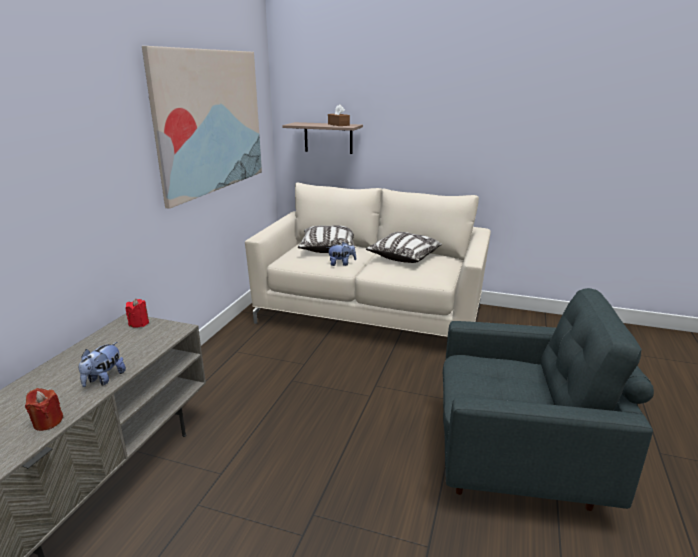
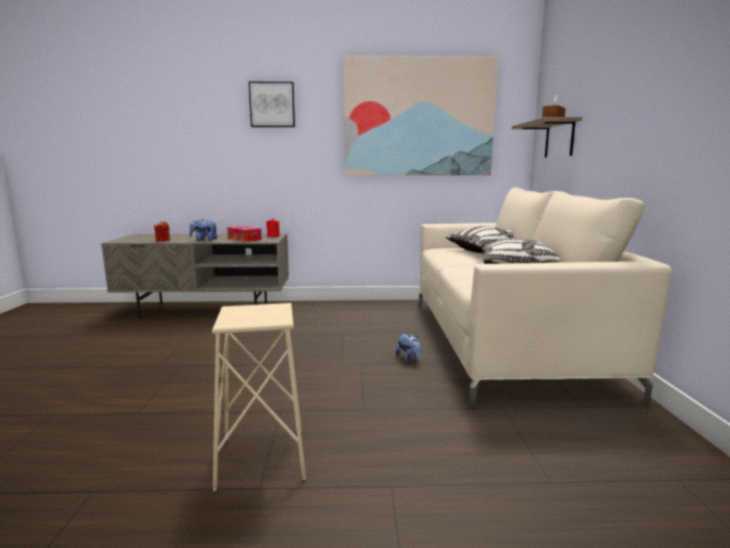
camera: 70 degrees right, 10 degrees down
plush toy [327,242,356,266] -> plush toy moved to [396,333,421,362]
grey armchair [443,288,654,511] -> beige stool [212,303,306,491]
none -> tissue box [227,226,262,242]
none -> picture [249,82,295,127]

